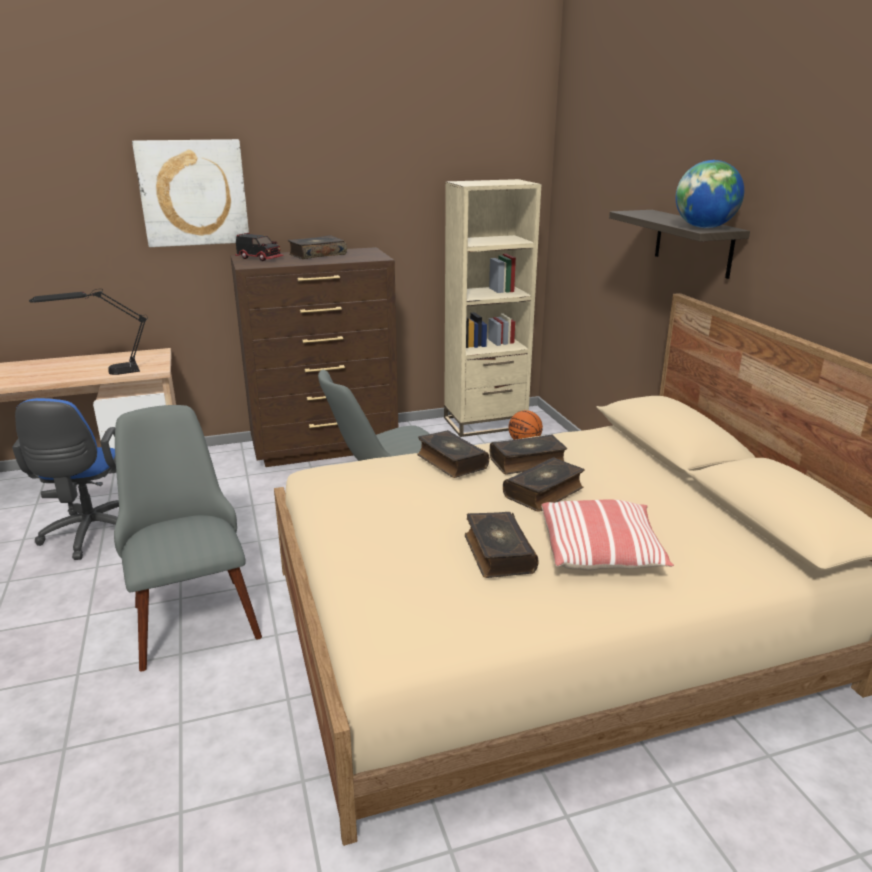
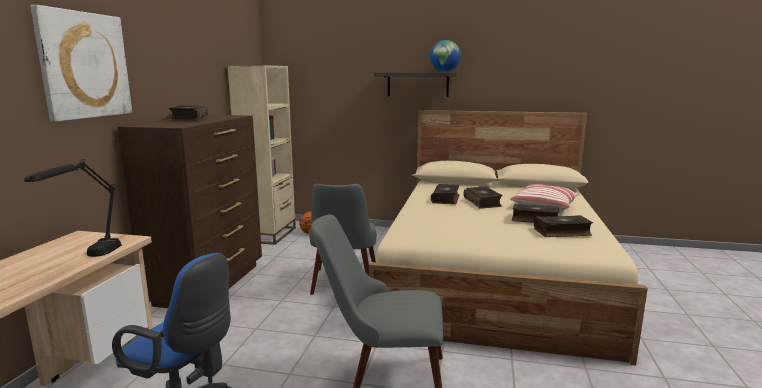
camera: 60 degrees left, 10 degrees down
toy truck [235,233,284,261] -> none
book [417,430,489,478] -> book moved to [534,215,593,237]

